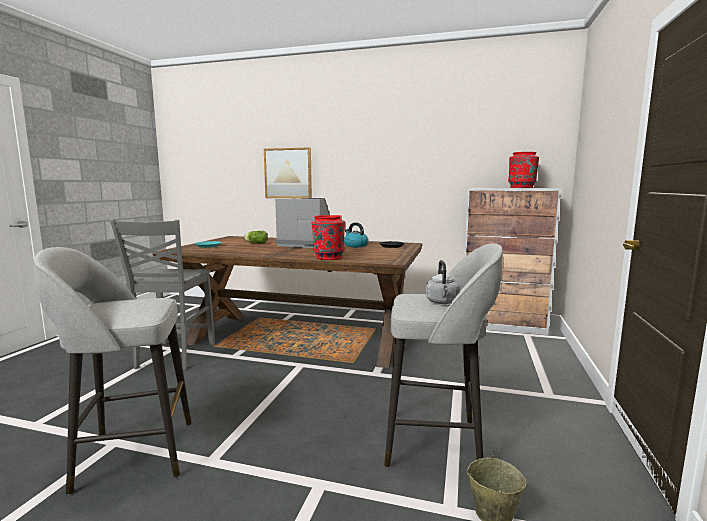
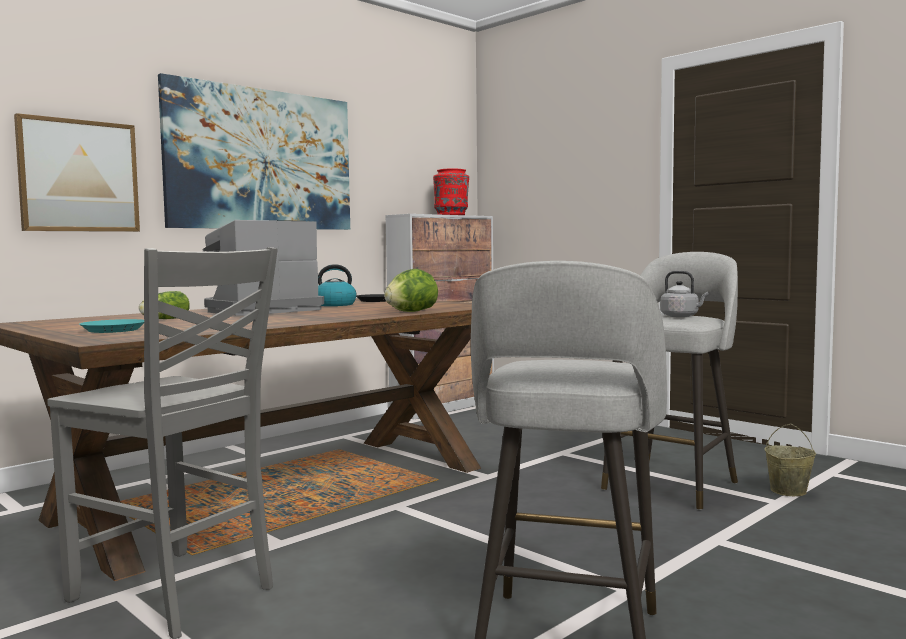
camera: 60 degrees left, 5 degrees down
red vase [312,215,345,260] -> lettuce [384,269,438,312]
none -> picture [158,73,350,230]

